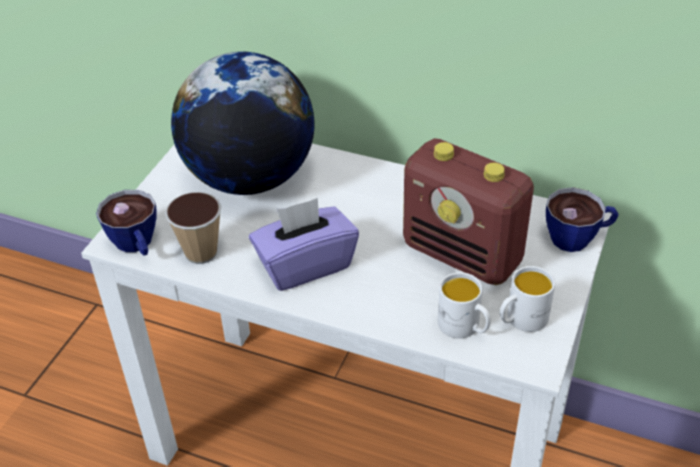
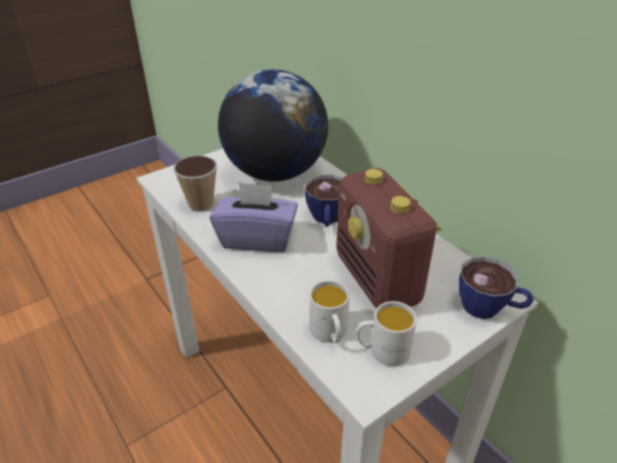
camera: 30 degrees right, 5 degrees down
cup [96,190,157,256] -> cup moved to [305,175,342,227]

